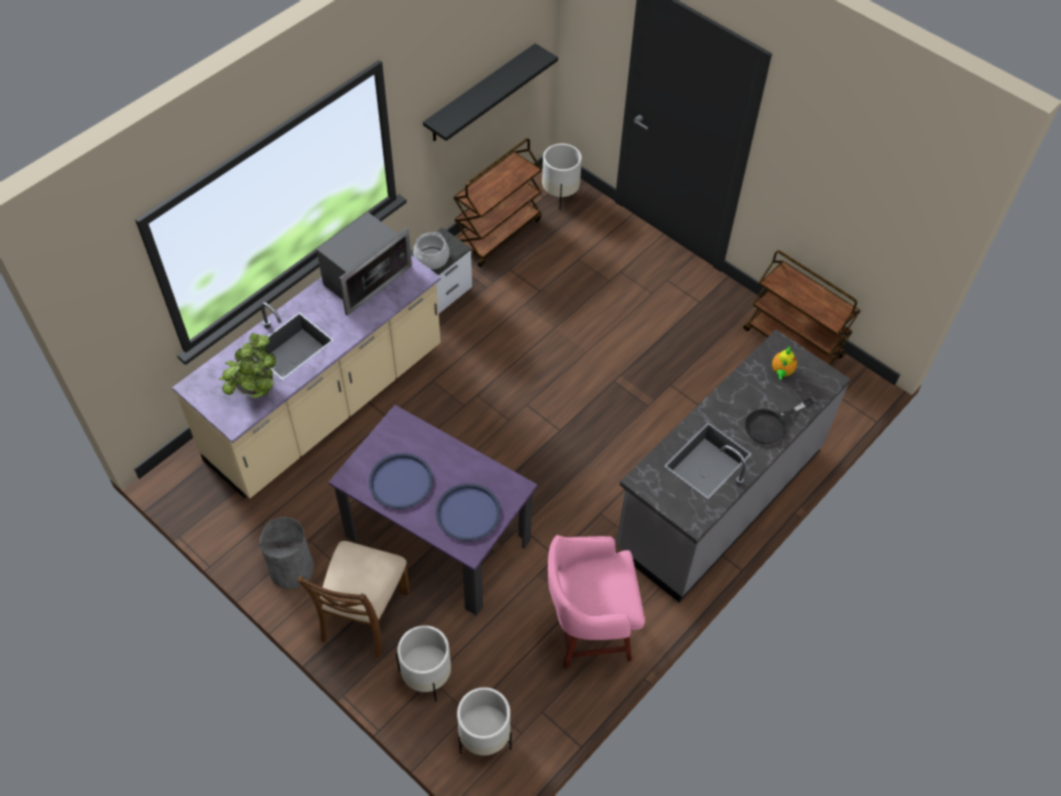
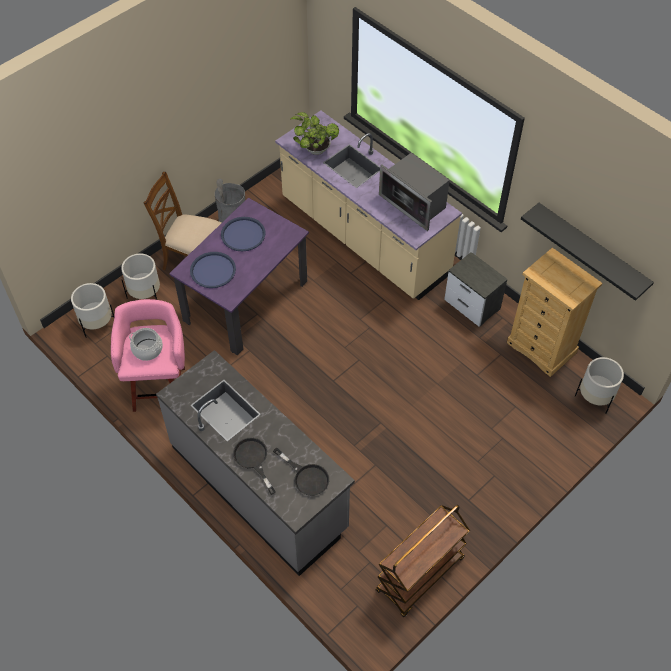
camera: 95 degrees right, 0 degrees up
cooking pot [413,232,449,269] -> cooking pot moved to [129,328,163,361]
brown cart [453,138,543,267] -> beige dresser [507,248,602,377]
teapot [772,347,797,380] -> black frying pan [273,448,329,496]

